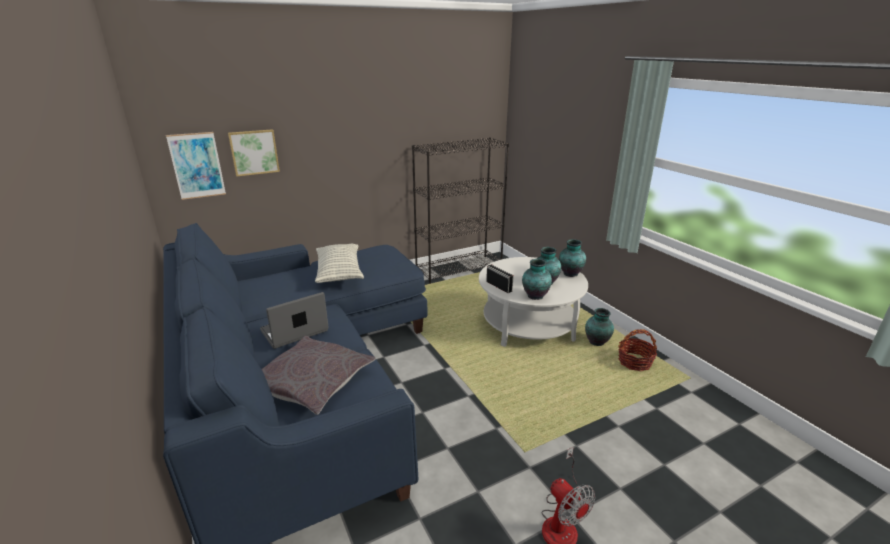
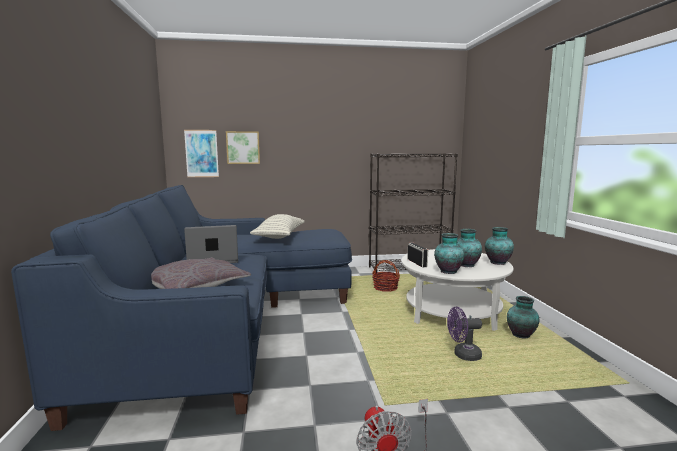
camera: 20 degrees right, 15 degrees down
basket [618,329,657,371] -> basket moved to [372,260,400,292]
none -> purple fan [447,307,482,361]

